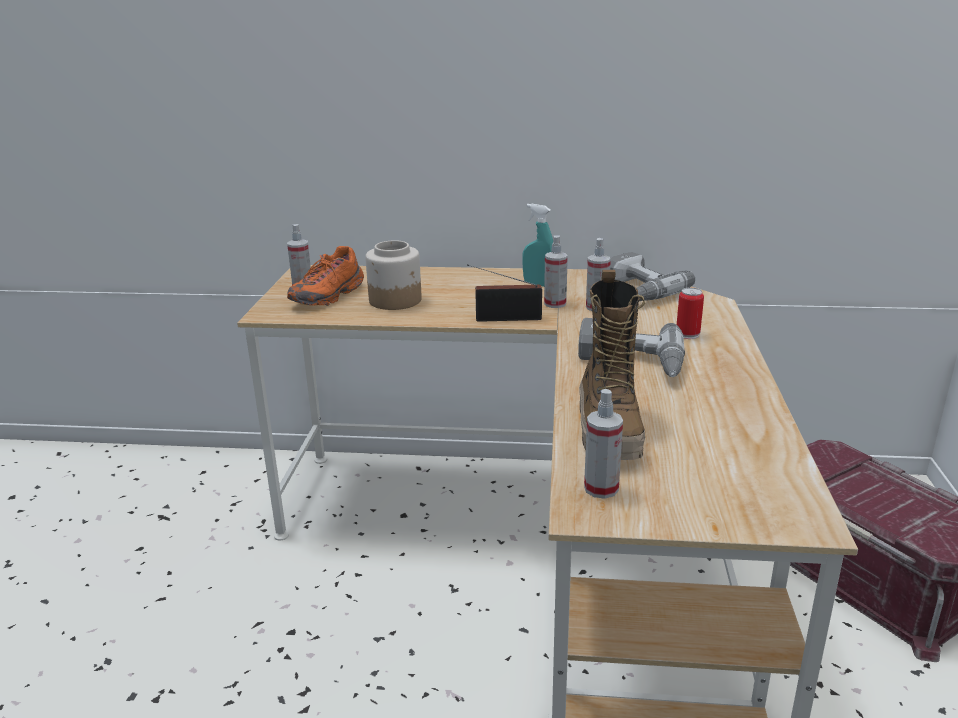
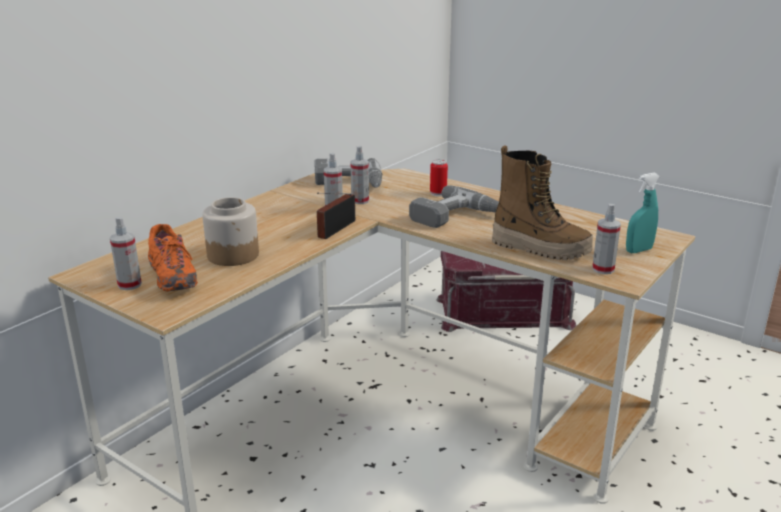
camera: 60 degrees left, 0 degrees up
turquoise spray bottle [522,204,553,287] -> turquoise spray bottle moved to [626,173,660,253]

